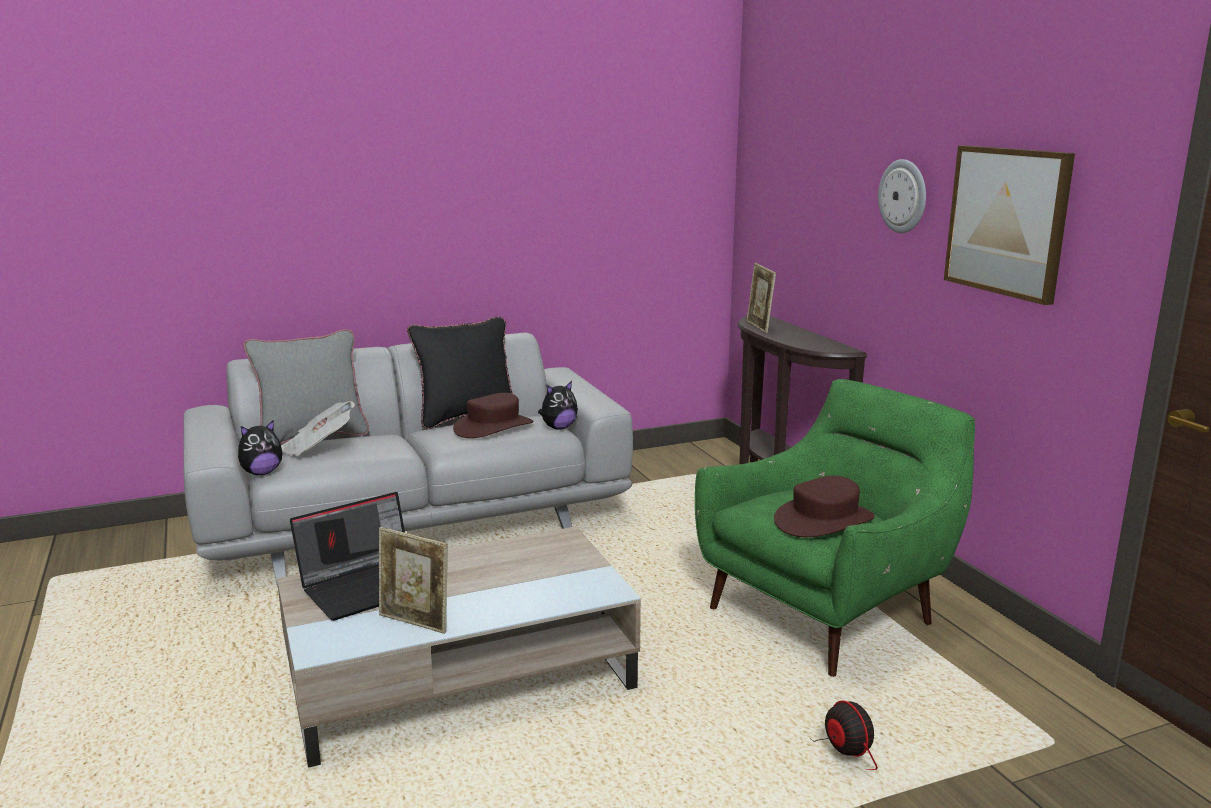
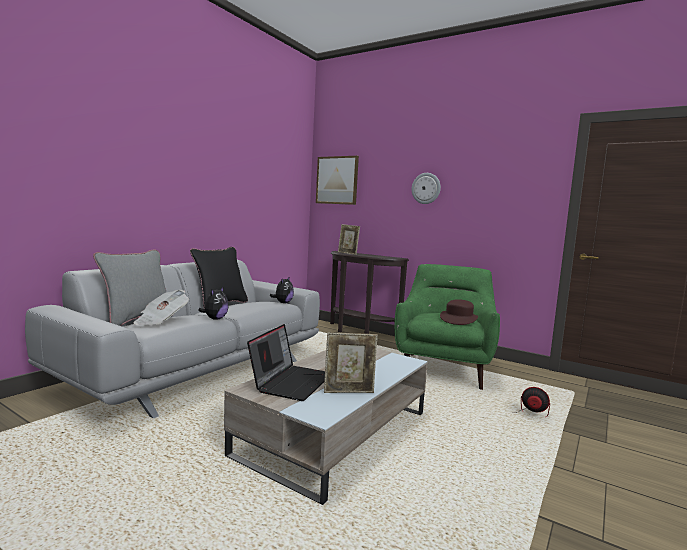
camera: 35 degrees left, 10 degrees down
plush toy [238,421,283,475] -> plush toy moved to [198,286,229,320]
brown hat [453,393,533,438] -> none
picture [944,145,1075,305] -> picture moved to [316,156,359,205]

